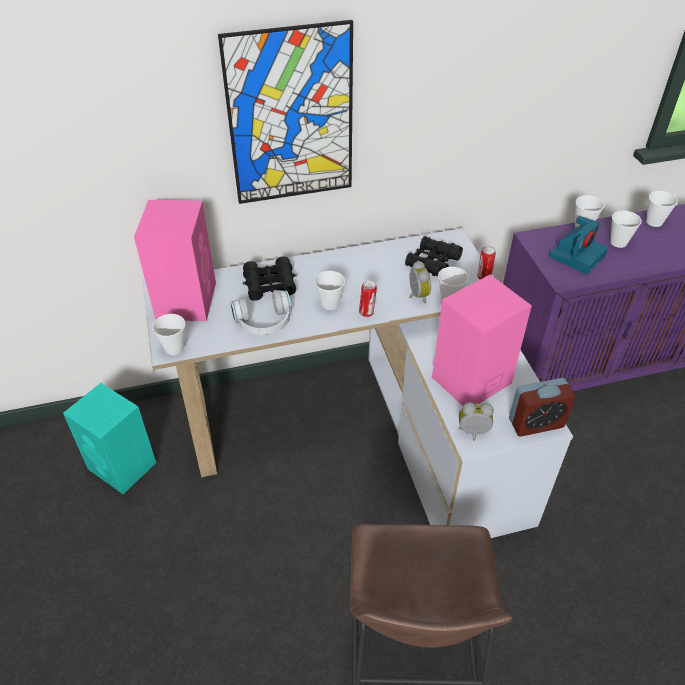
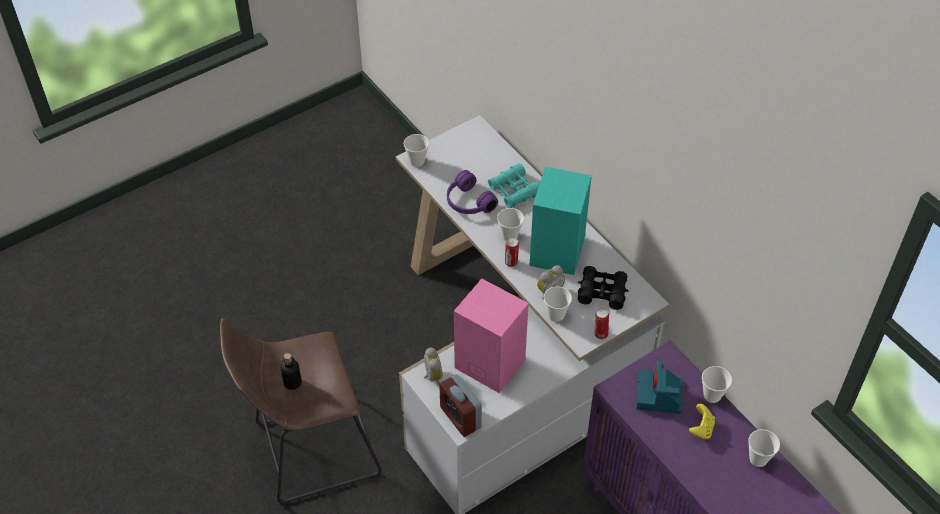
camera: 70 degrees right, 5 degrees up
turquoise speaker [63,383,156,494] -> turquoise speaker moved to [530,167,592,275]
pink speaker [134,200,216,321] -> none
picture [218,20,353,204] -> none
white headphones [231,291,291,335] -> purple headphones [447,170,498,214]
black binoculars [242,256,296,301] -> turquoise binoculars [488,163,540,208]
camera [549,216,608,275] -> camera turned 75 degrees clockwise [636,358,683,414]
cup [610,210,642,248] -> yellow game controller [689,404,715,439]
none -> bottle [281,353,302,390]

